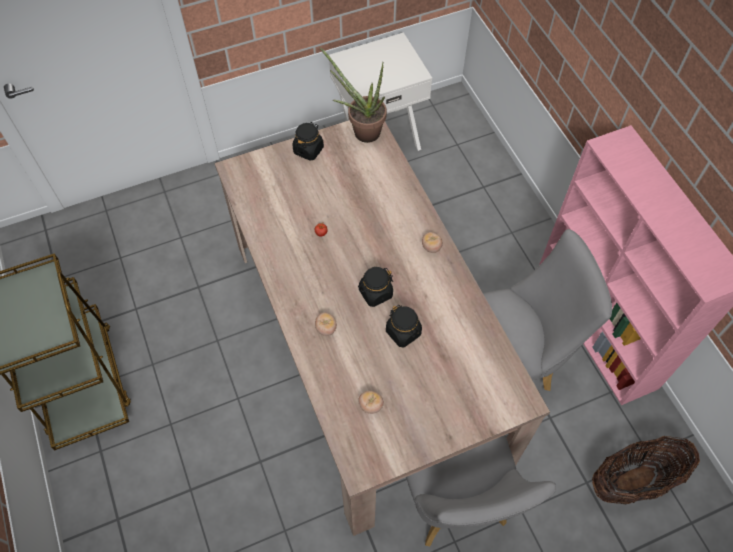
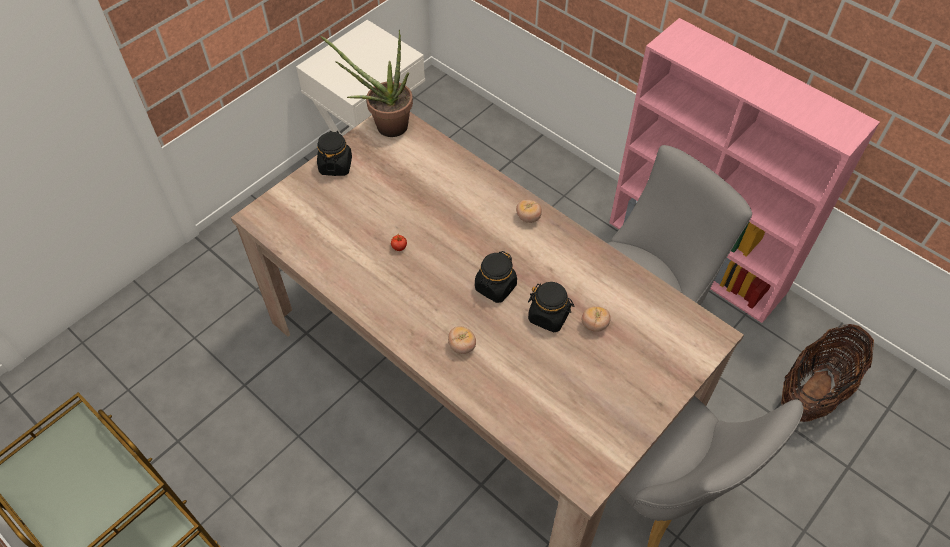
camera: 25 degrees left, 5 degrees down
tomato [358,391,384,414] -> tomato moved to [581,306,611,332]

